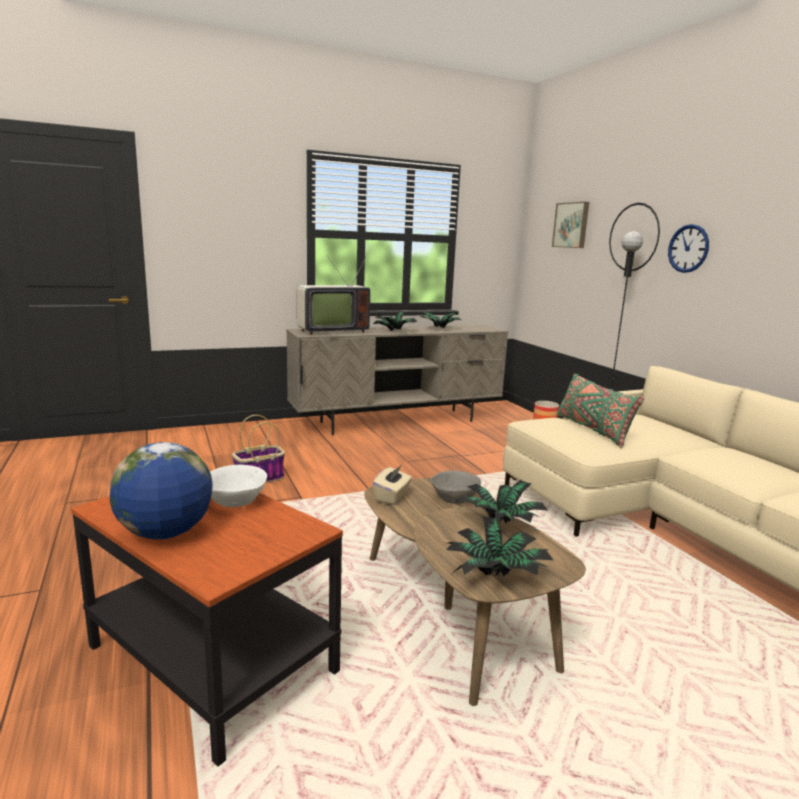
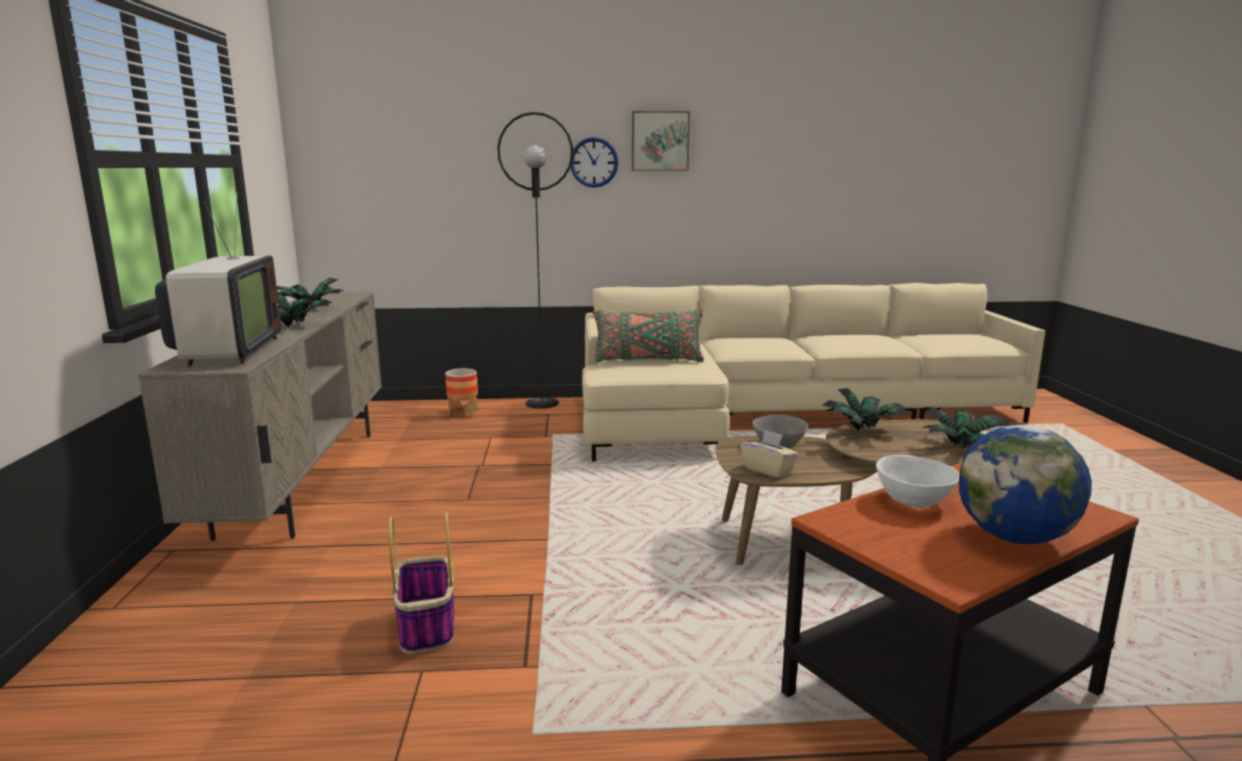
camera: 70 degrees left, 0 degrees up
picture [552,202,589,248] -> picture moved to [632,111,690,171]

